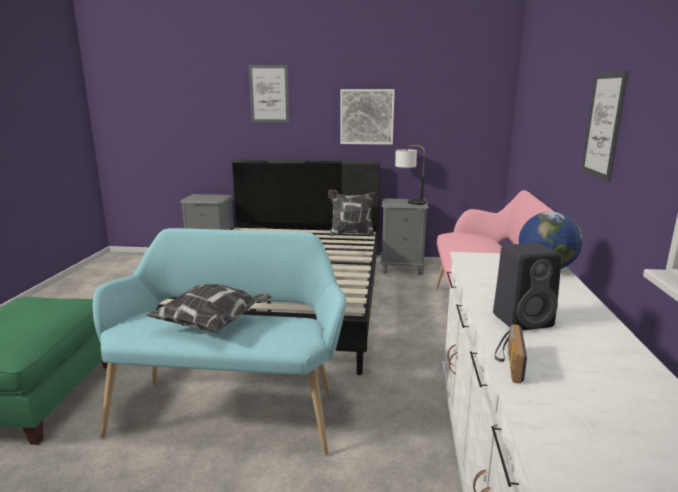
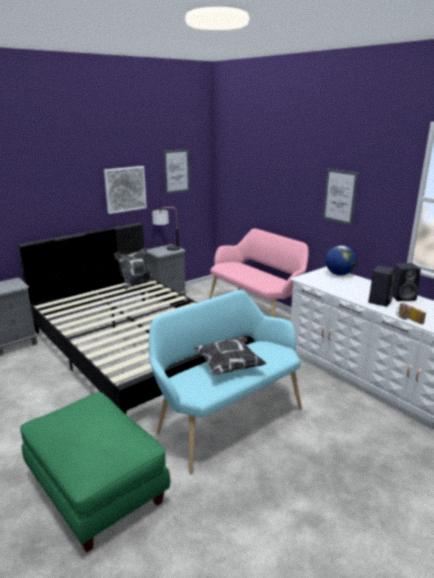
camera: 45 degrees left, 5 degrees up
picture [249,65,289,123] -> picture moved to [163,149,190,194]
none -> black speaker [393,263,421,301]

